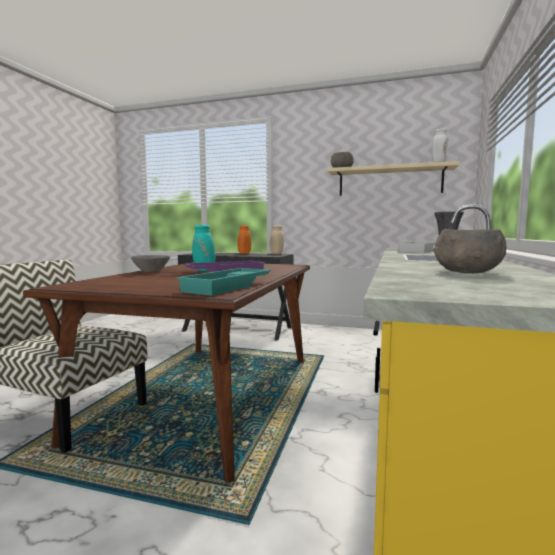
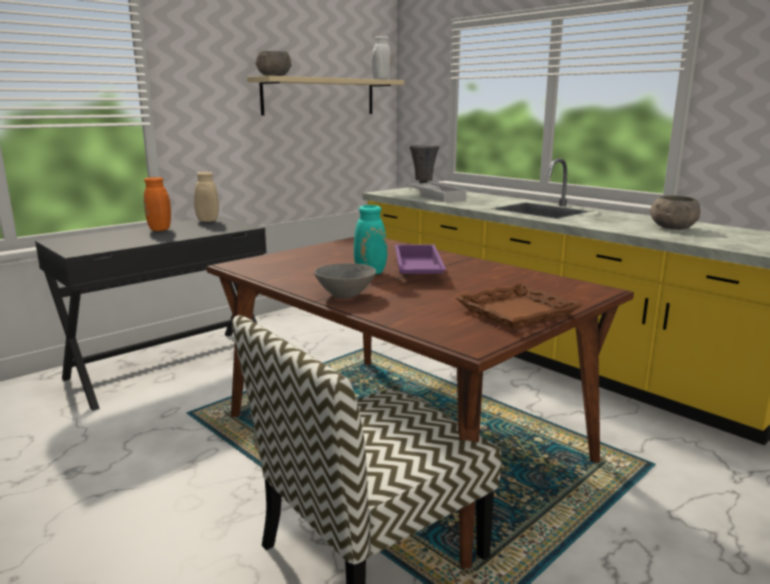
camera: 60 degrees left, 10 degrees up
turquoise tray [176,268,271,296] -> none
none -> brown tray [455,283,583,329]

